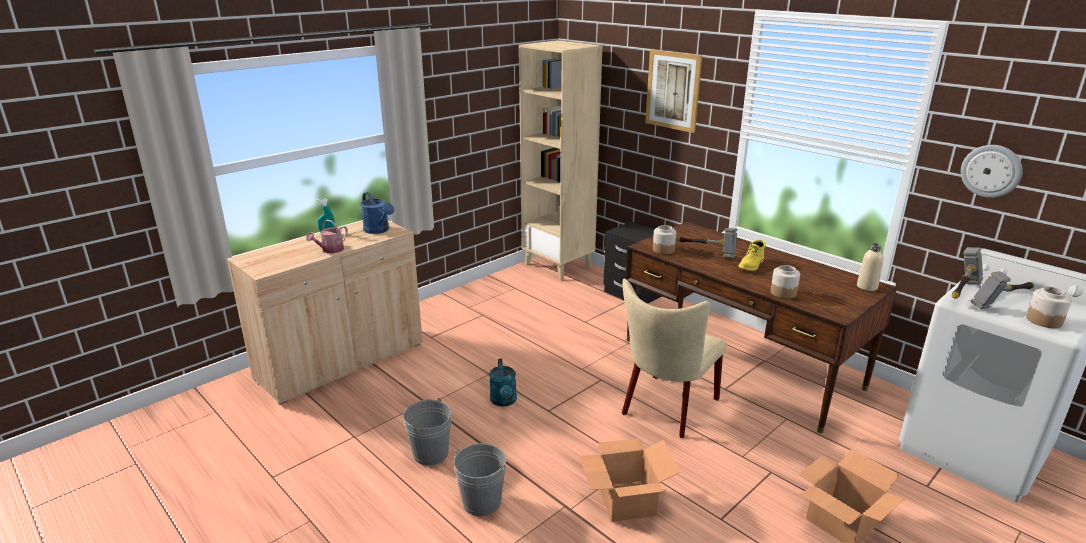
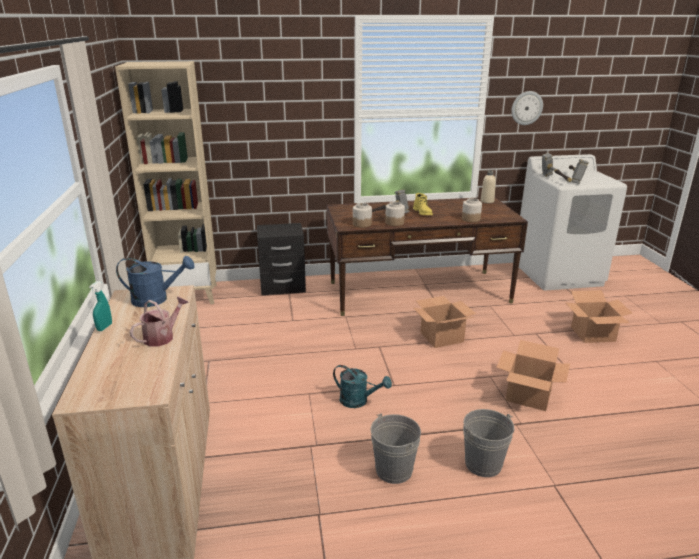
camera: 55 degrees left, 0 degrees up
watering can [306,219,348,253] -> watering can turned 120 degrees counterclockwise [130,296,189,347]
beige chair [622,279,727,438] -> cardboard box [413,296,476,348]
picture [645,50,702,133] -> none
jar [1026,287,1072,328] -> jar moved to [385,202,405,226]

